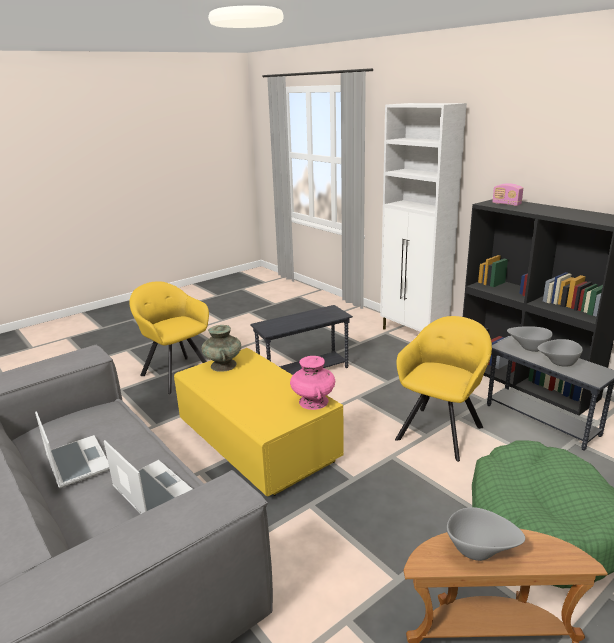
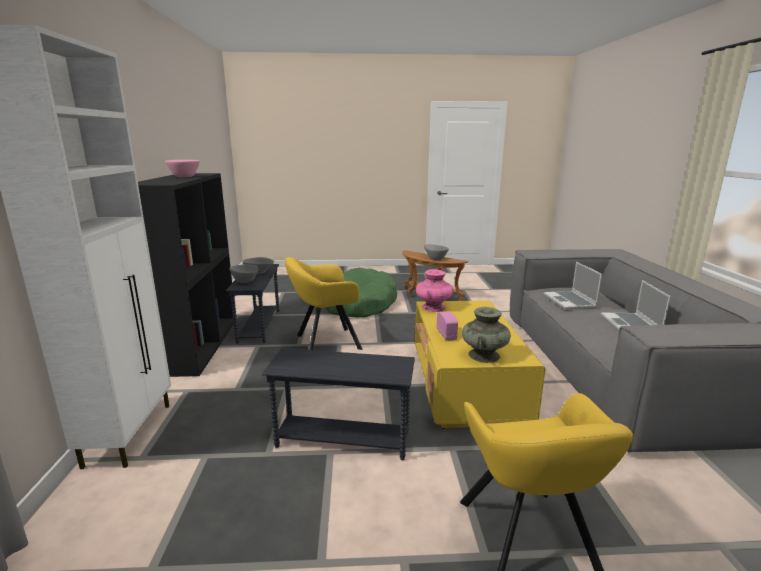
camera: 145 degrees left, 5 degrees down
radio [492,183,523,206] -> radio moved to [436,311,458,340]
none -> pink bowl [165,160,200,177]

